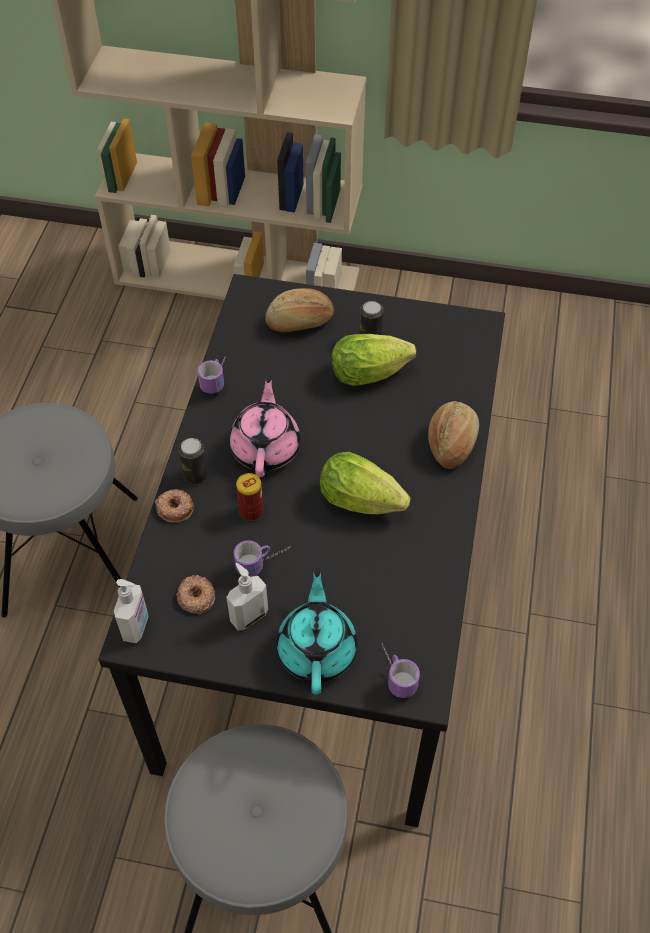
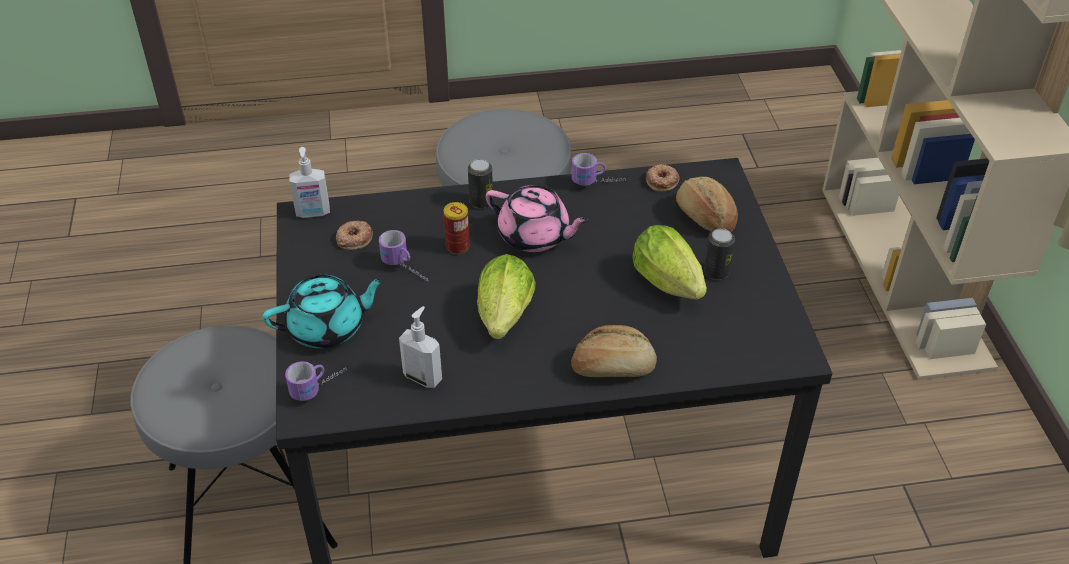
camera: 70 degrees right, 10 degrees down
donut [155,489,194,523] -> donut moved to [646,164,680,192]
soap dispenser [226,563,268,631] -> soap dispenser moved to [399,306,442,388]
pink teapot [229,375,301,477] -> pink teapot turned 45 degrees clockwise [486,185,590,252]

